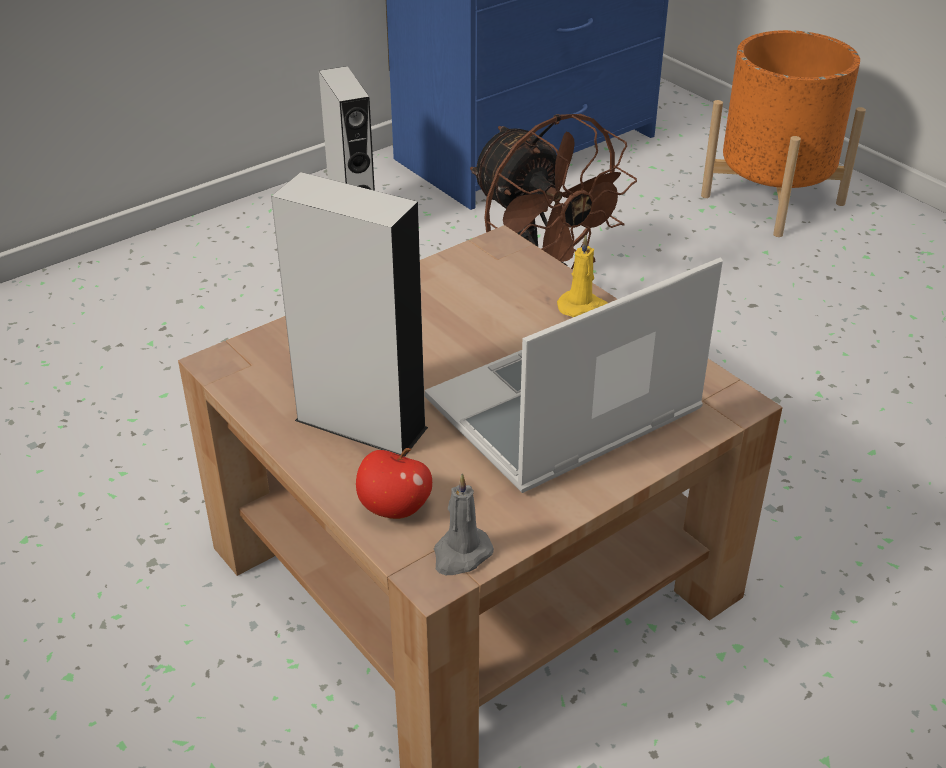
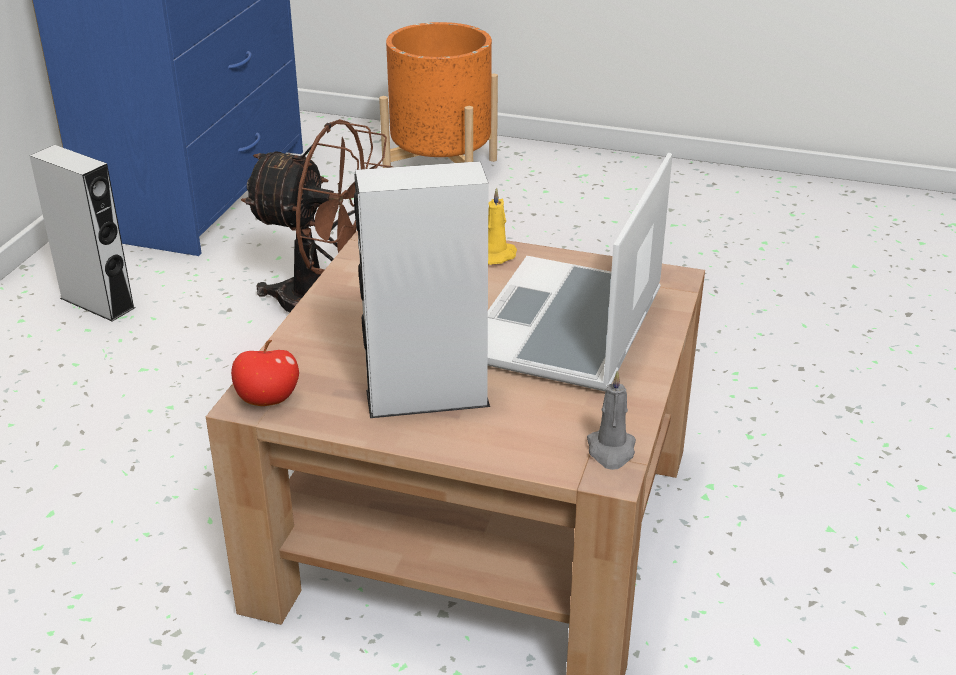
camera: 35 degrees left, 5 degrees down
apple [356,448,432,519] -> apple moved to [231,340,299,406]

